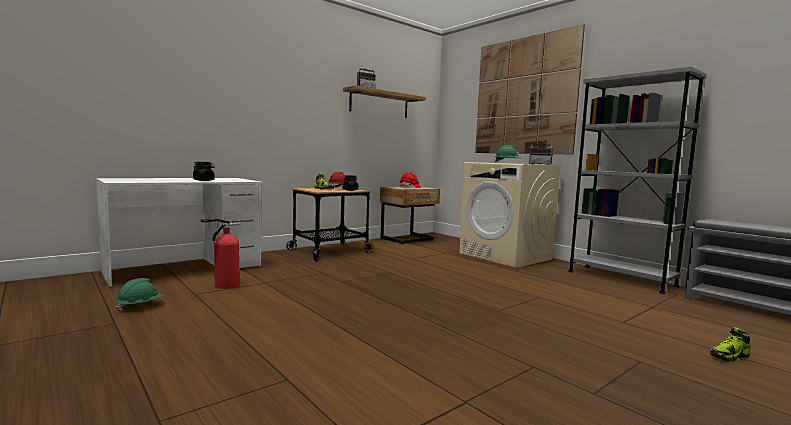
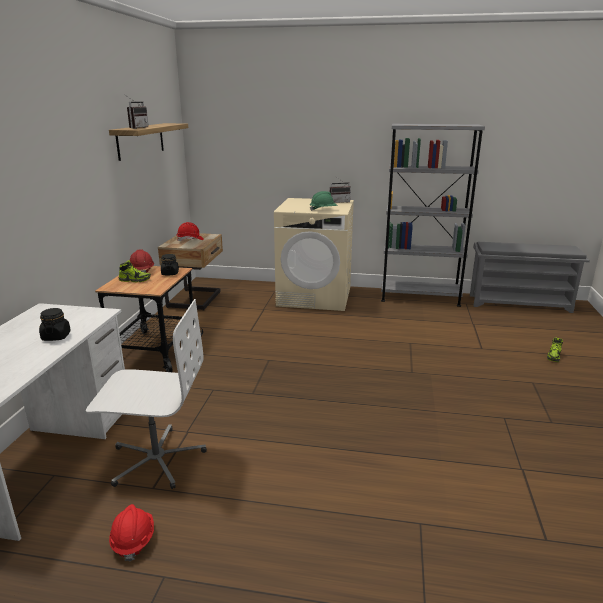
camera: 40 degrees left, 15 degrees up
green hard hat [115,278,163,312] -> red hard hat [109,504,154,561]
fire extinguisher [201,219,241,289] -> white office chair [86,299,207,489]
picture [475,24,585,155] -> none

